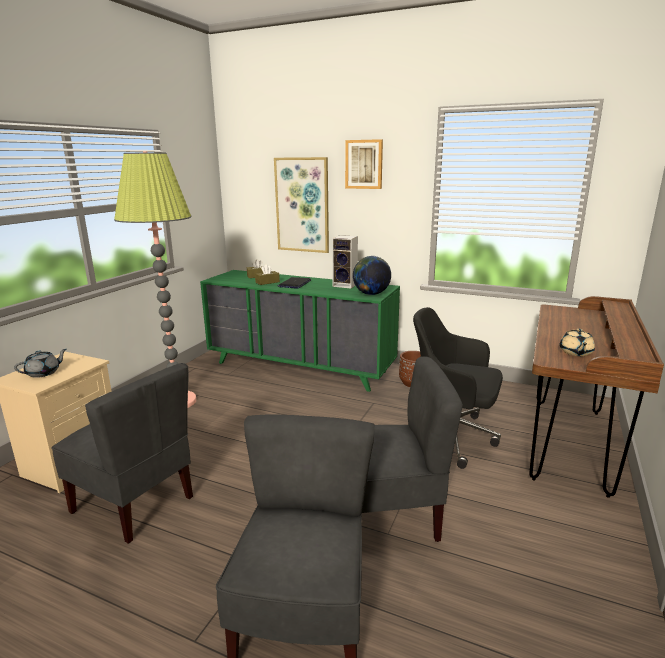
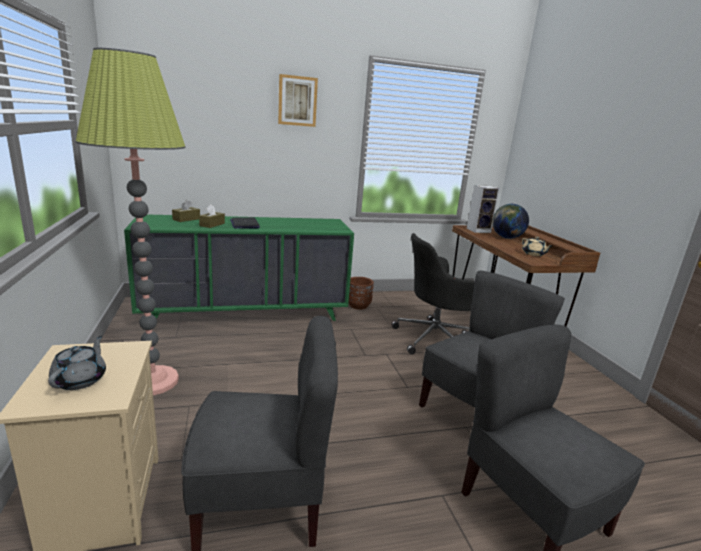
camera: 40 degrees left, 0 degrees up
picture [274,157,329,253] -> none
speaker [332,235,358,288] -> speaker moved to [467,185,500,233]
globe [353,256,391,295] -> globe moved to [492,204,529,239]

